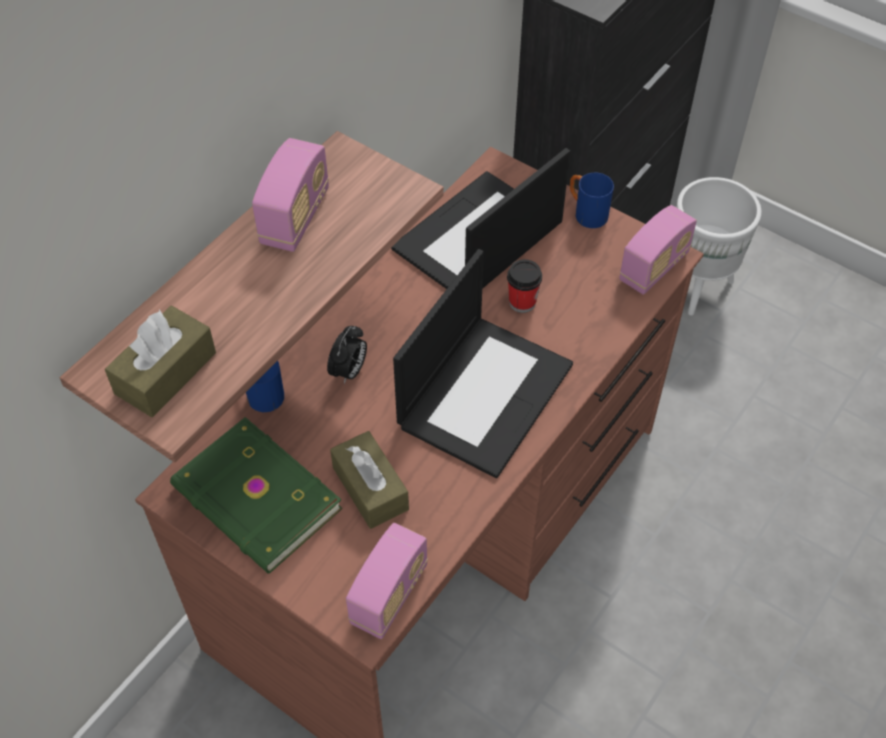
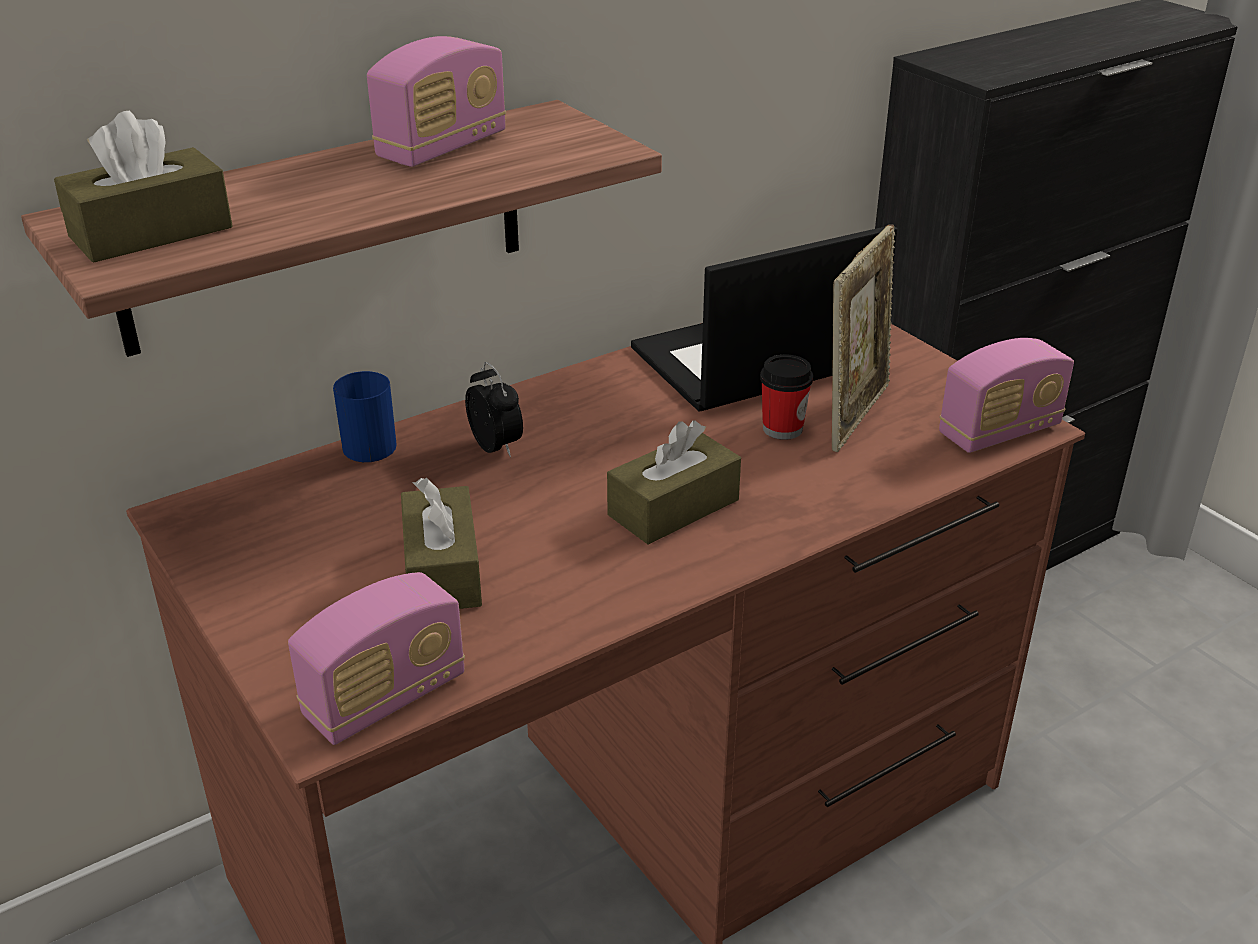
camera: 20 degrees right, 20 degrees down
green book [170,417,343,574] -> none
alarm clock [327,326,367,384] -> alarm clock turned 75 degrees counterclockwise [465,362,523,457]
laptop [393,249,573,478] -> brown tissue box [607,420,741,544]
blue mug [570,173,614,228] -> none
white planter [677,177,761,315] -> none
none -> picture frame [832,224,895,452]

